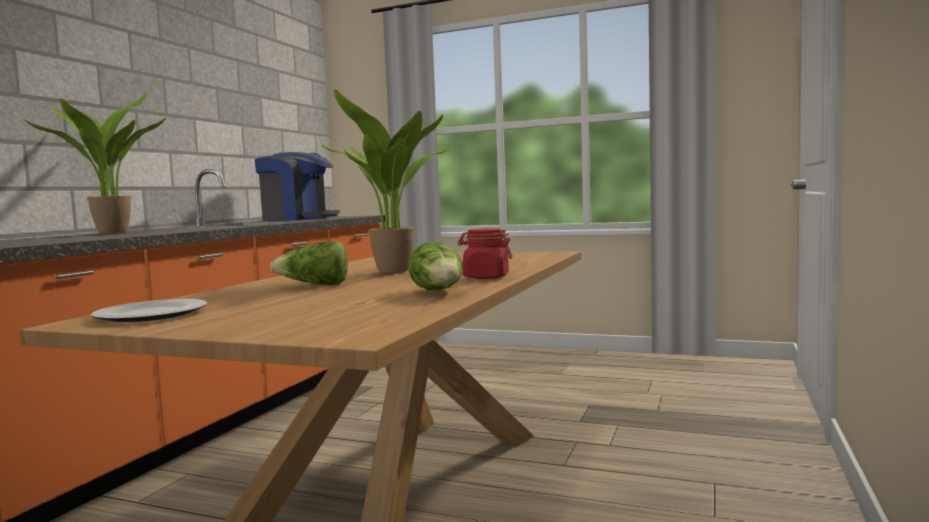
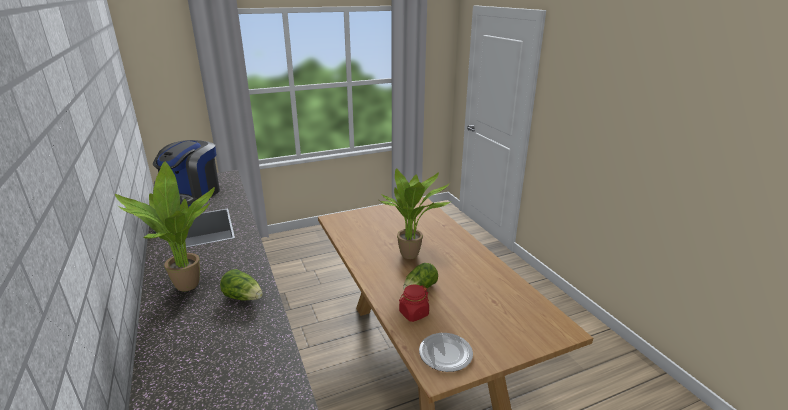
camera: 45 degrees left, 20 degrees up
coffee machine [255,152,340,221] -> coffee machine turned 135 degrees clockwise [153,140,220,206]
lettuce [408,241,463,290] -> lettuce moved to [220,269,263,300]
red jar [458,228,513,279] -> red jar moved to [399,285,429,322]

